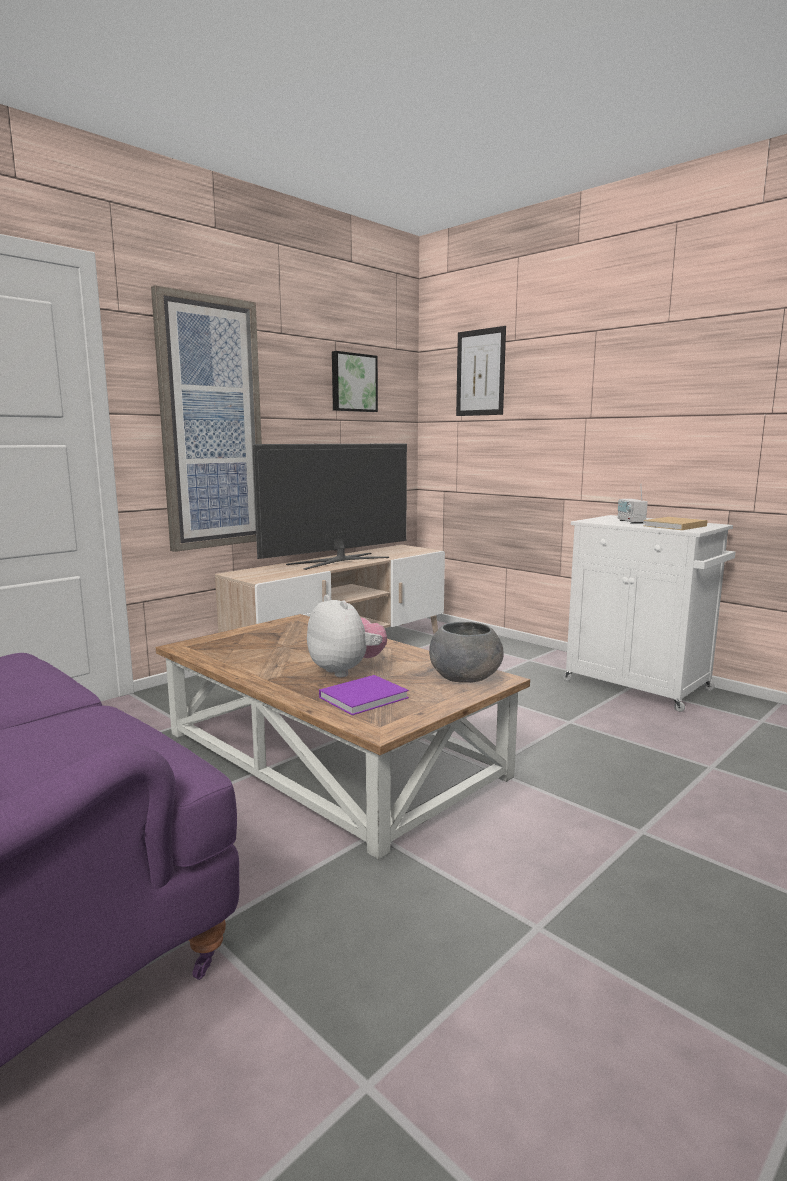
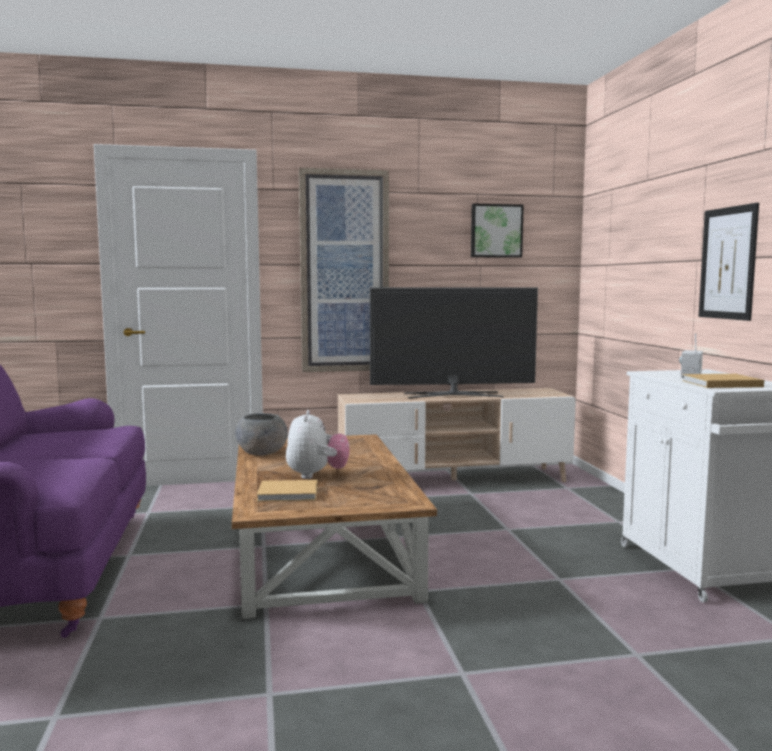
camera: 35 degrees right, 5 degrees down
purple book [319,675,409,715] -> beige book [257,480,317,502]
grey bowl [429,622,504,683] -> grey bowl moved to [235,413,288,455]
picture [456,326,506,416] -> picture moved to [699,203,759,321]

